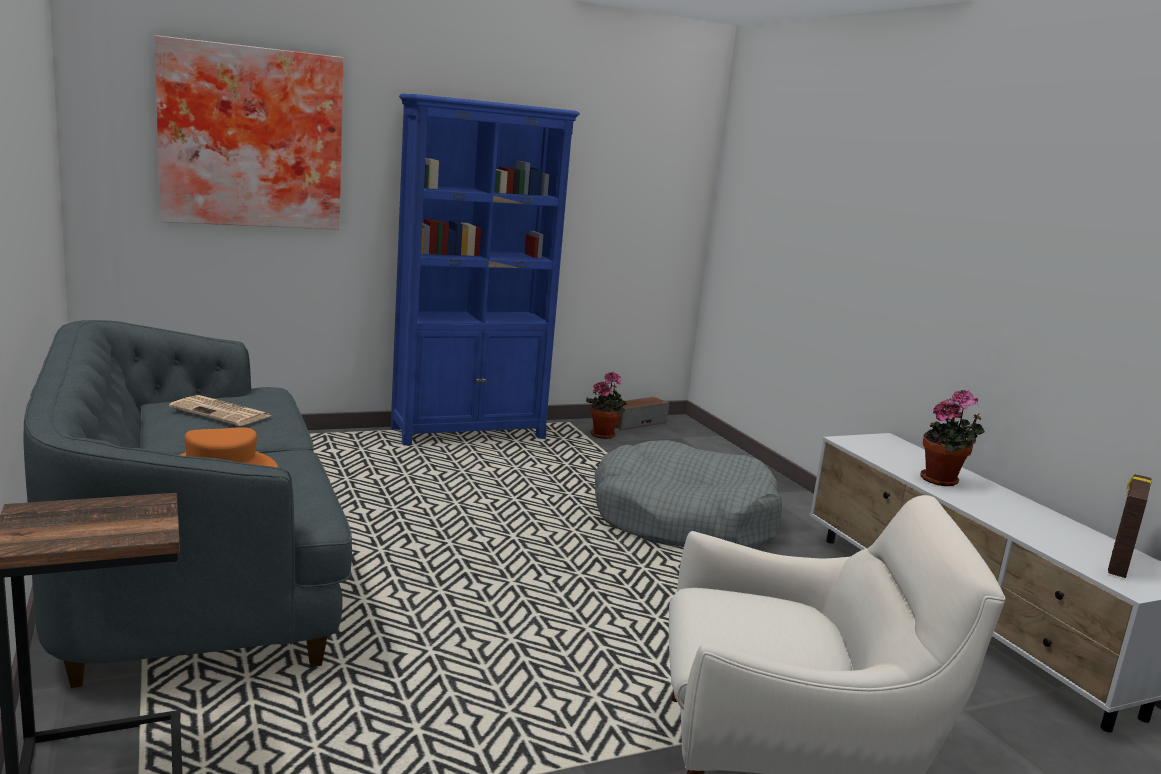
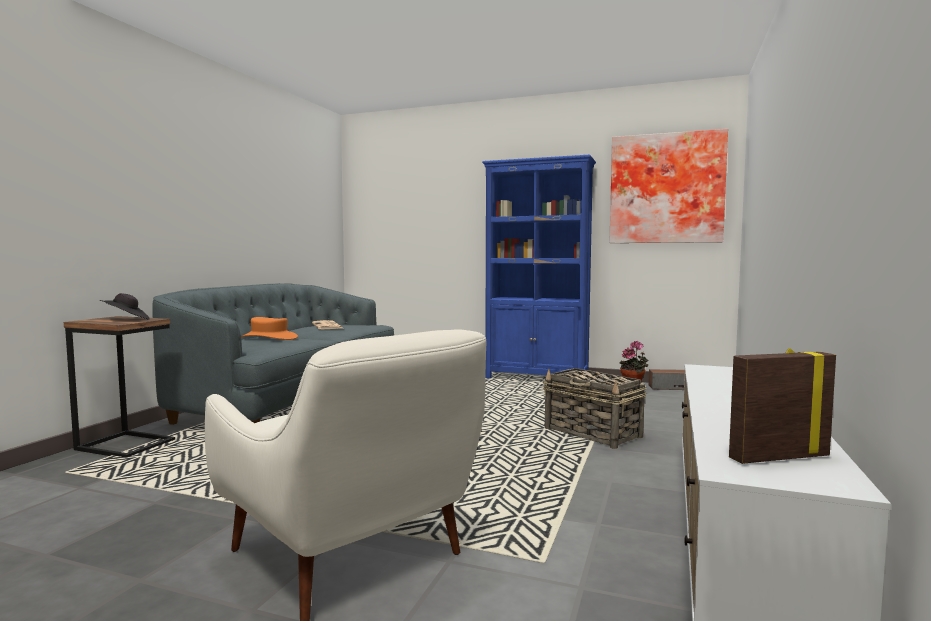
camera: 45 degrees right, 10 degrees down
picture [155,35,344,230] -> picture moved to [609,129,728,243]
grey dog bed [595,440,782,548] -> basket [543,368,646,449]
potted plant [920,390,985,486] -> none
none -> black hat [100,293,150,320]

